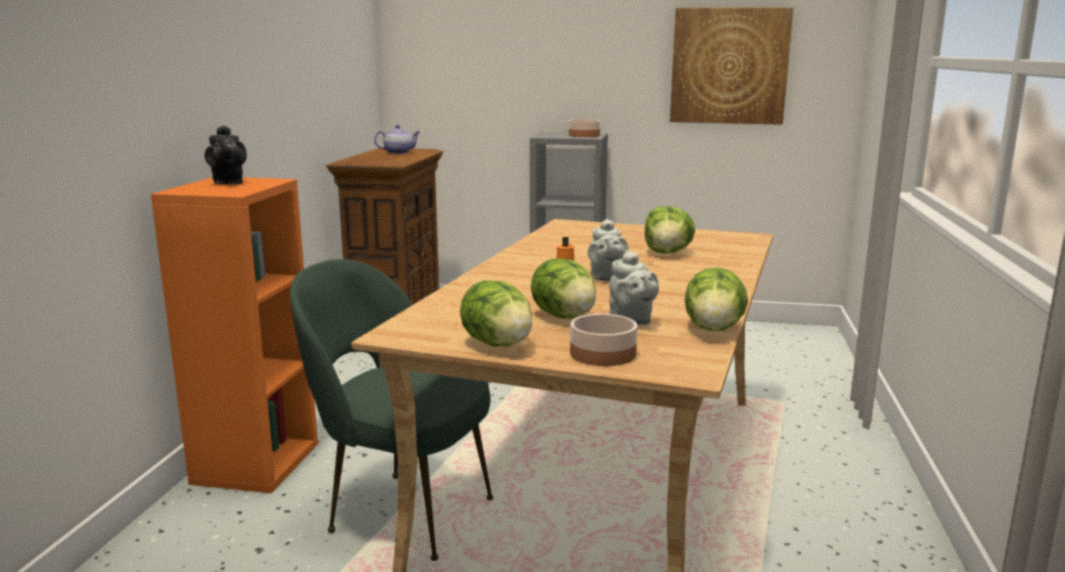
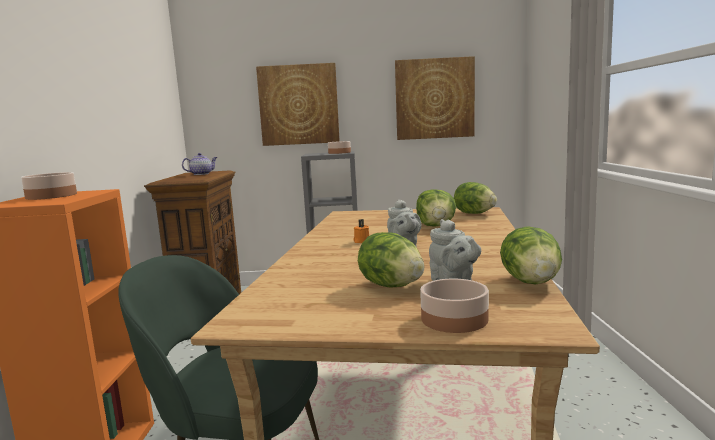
camera: 10 degrees left, 5 degrees down
black teapot [205,125,247,185] -> bowl [21,172,77,200]
lettuce [460,280,532,346] -> lettuce moved to [454,182,497,214]
none -> picture [256,63,340,146]

